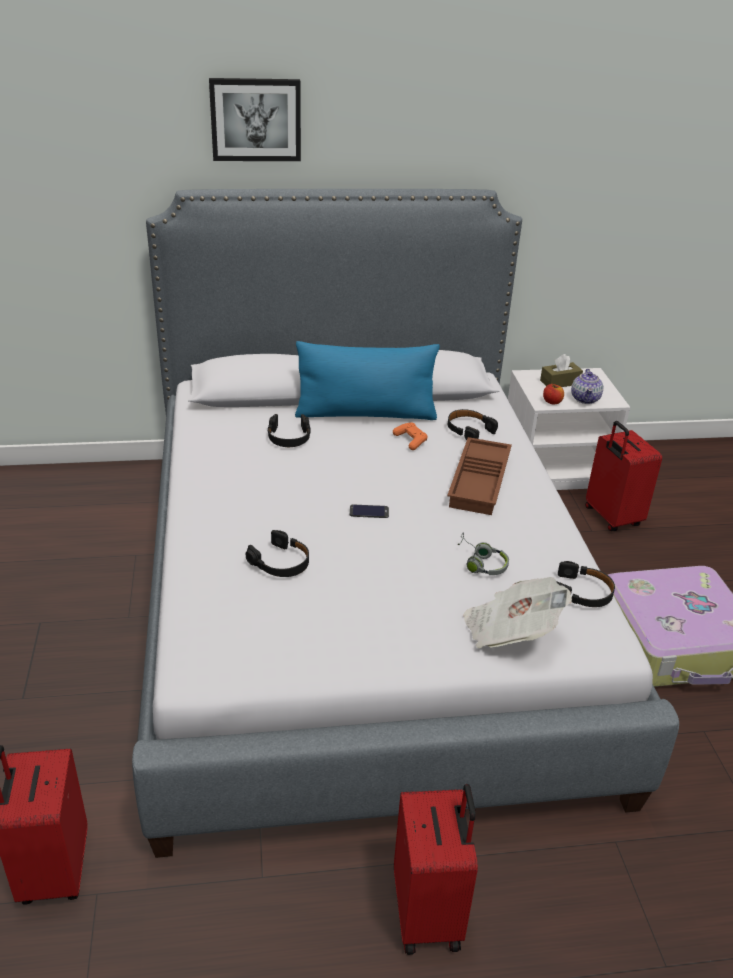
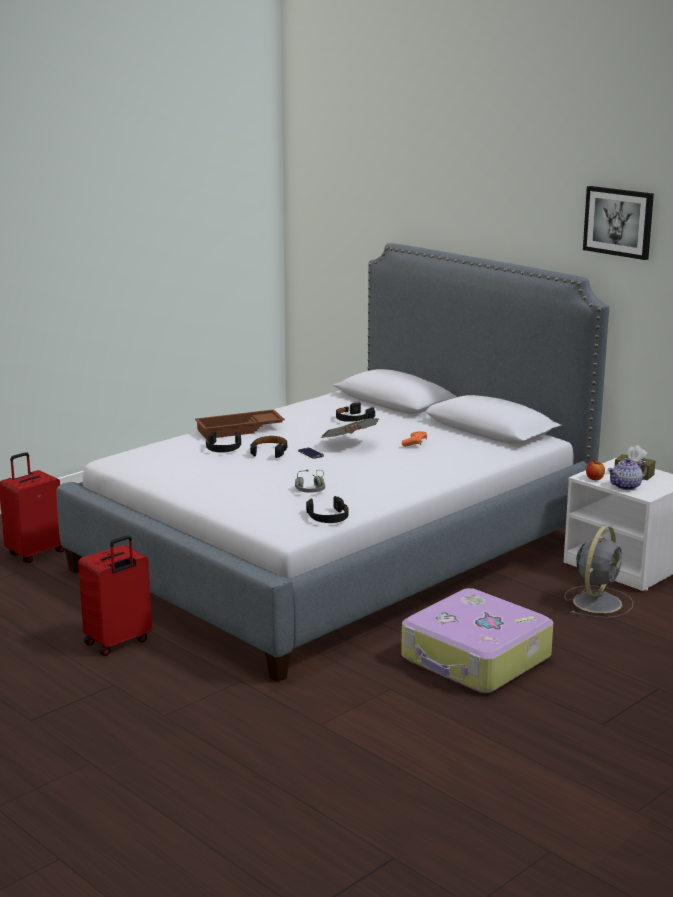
camera: 55 degrees right, 15 degrees down
picture [209,78,301,161] -> picture moved to [583,186,654,260]
blue pillow [295,341,440,420] -> none
brown tray [447,437,512,515] -> brown tray moved to [195,409,285,439]
black headphones [448,409,498,440] -> black headphones moved to [250,436,287,458]
newspaper [463,577,572,648] -> newspaper moved to [321,418,379,438]
red suitcase [585,421,662,531] -> grey fan [564,525,633,618]

